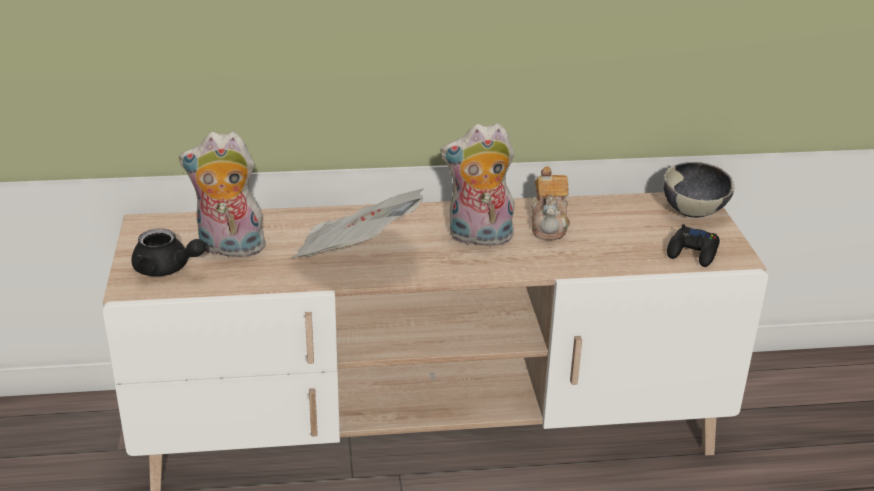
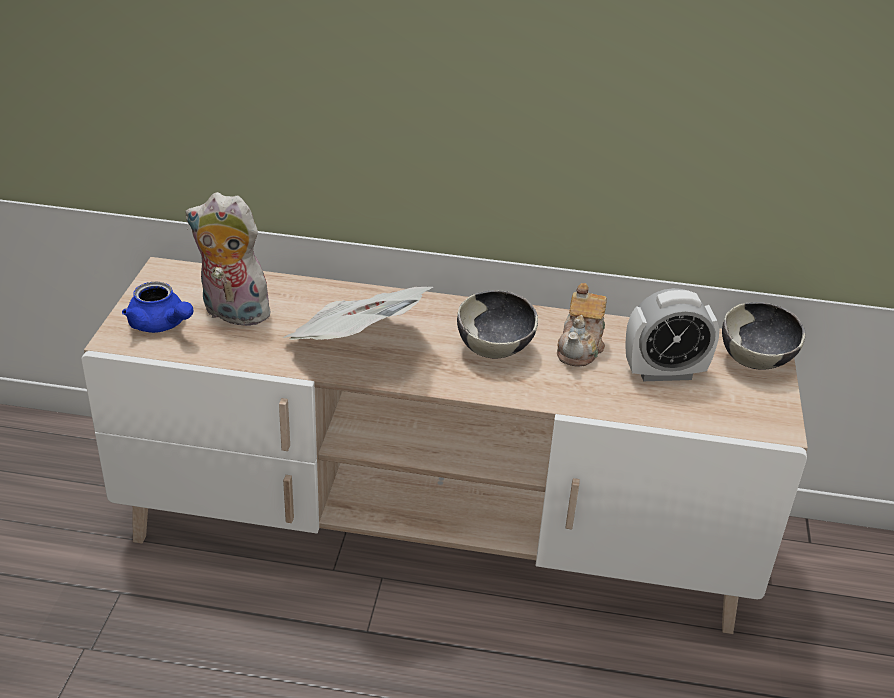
camera: 15 degrees right, 5 degrees up
black teapot [131,228,206,276] -> blue teapot [122,282,193,333]
plush toy [440,123,515,246] -> bowl [457,290,538,358]
black game controller [667,224,720,267] -> none
none -> alarm clock [625,288,719,381]

